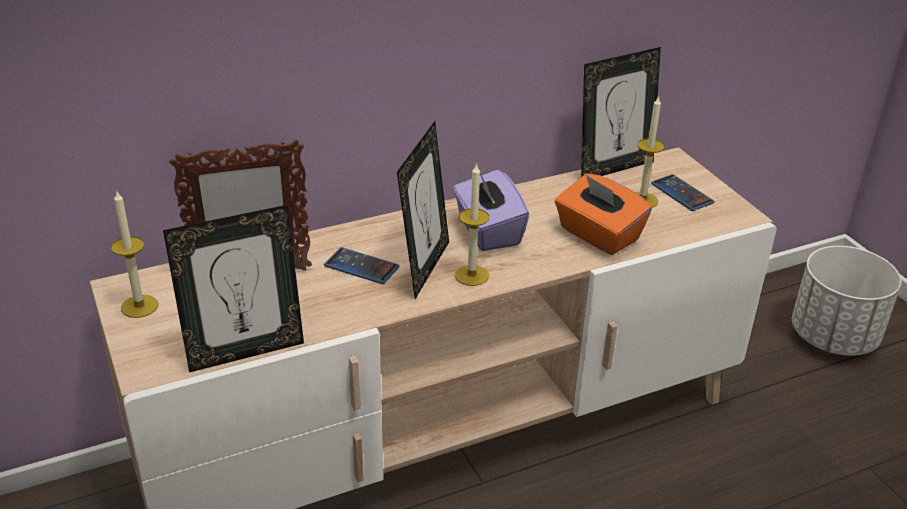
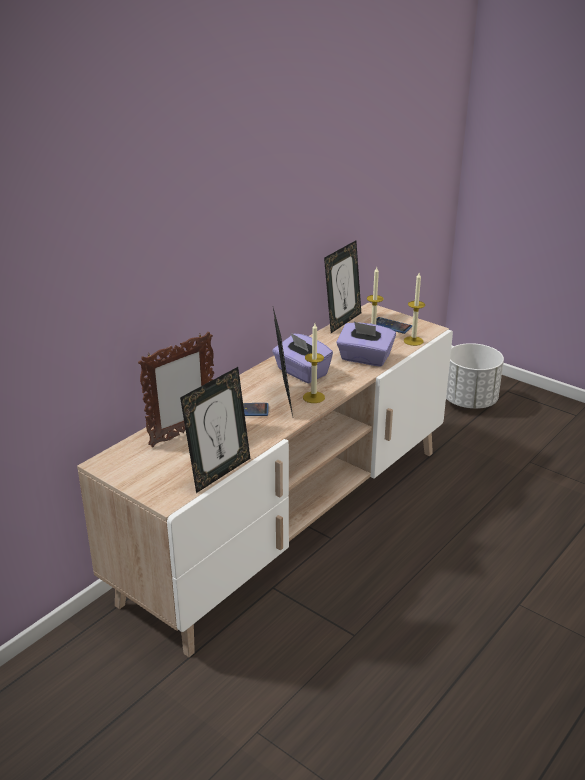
camera: 25 degrees left, 5 degrees down
candle [111,191,158,318] -> candle moved to [404,273,425,346]
orange tissue box [555,173,652,255] -> purple tissue box [336,322,396,367]

